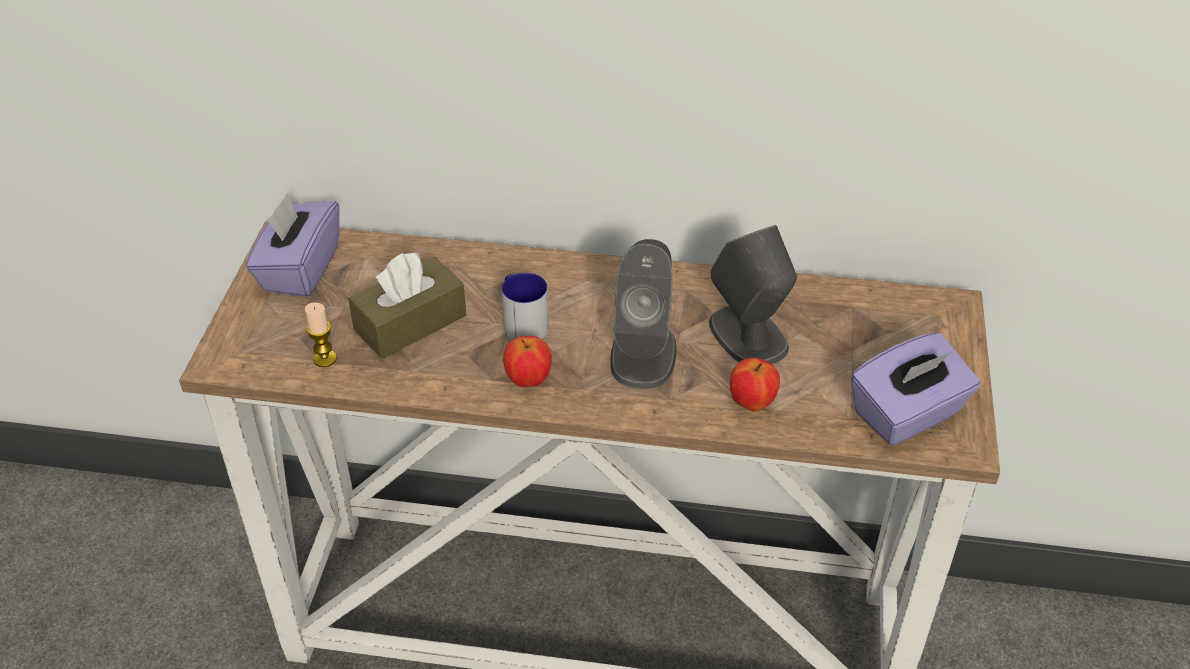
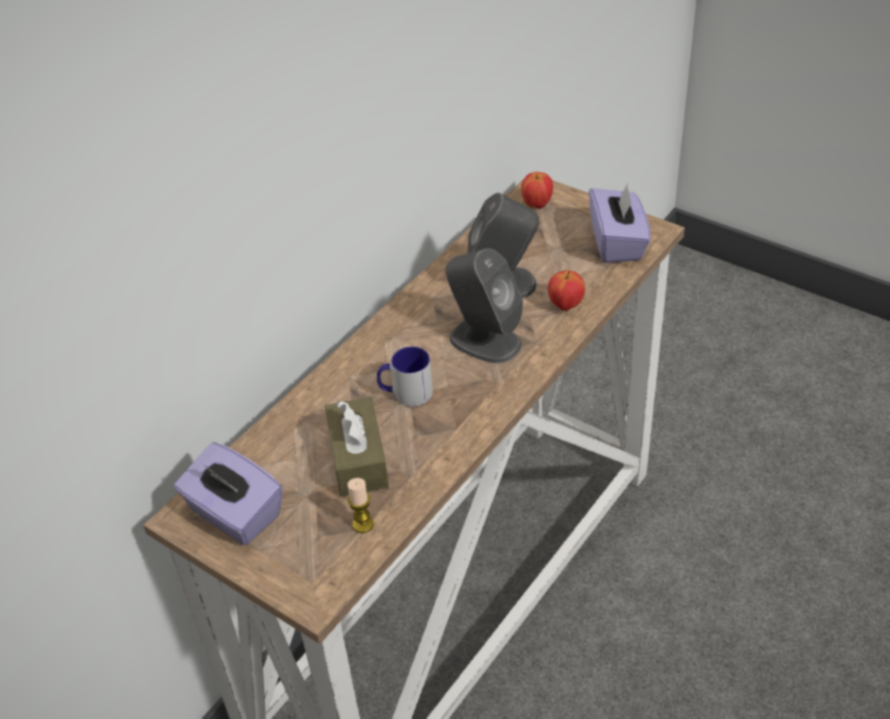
camera: 60 degrees left, 0 degrees up
apple [503,336,552,387] -> apple moved to [521,172,553,209]

